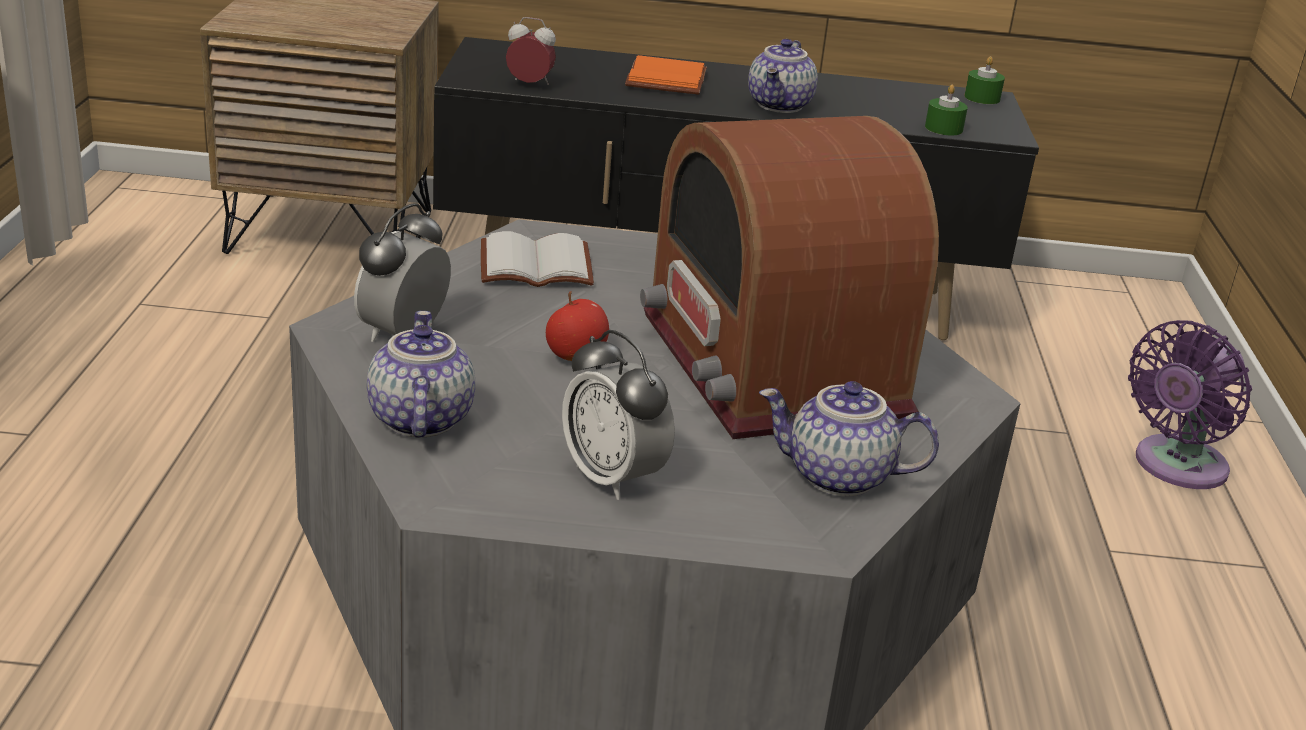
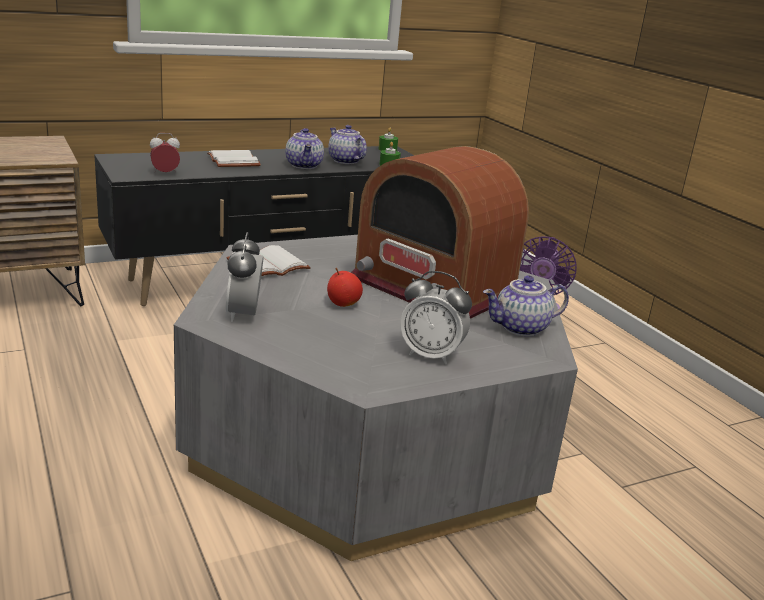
camera: 30 degrees left, 5 degrees down
teapot [367,311,475,438] -> teapot moved to [328,125,367,164]
orange book [625,55,707,95] -> white book [207,150,261,167]

